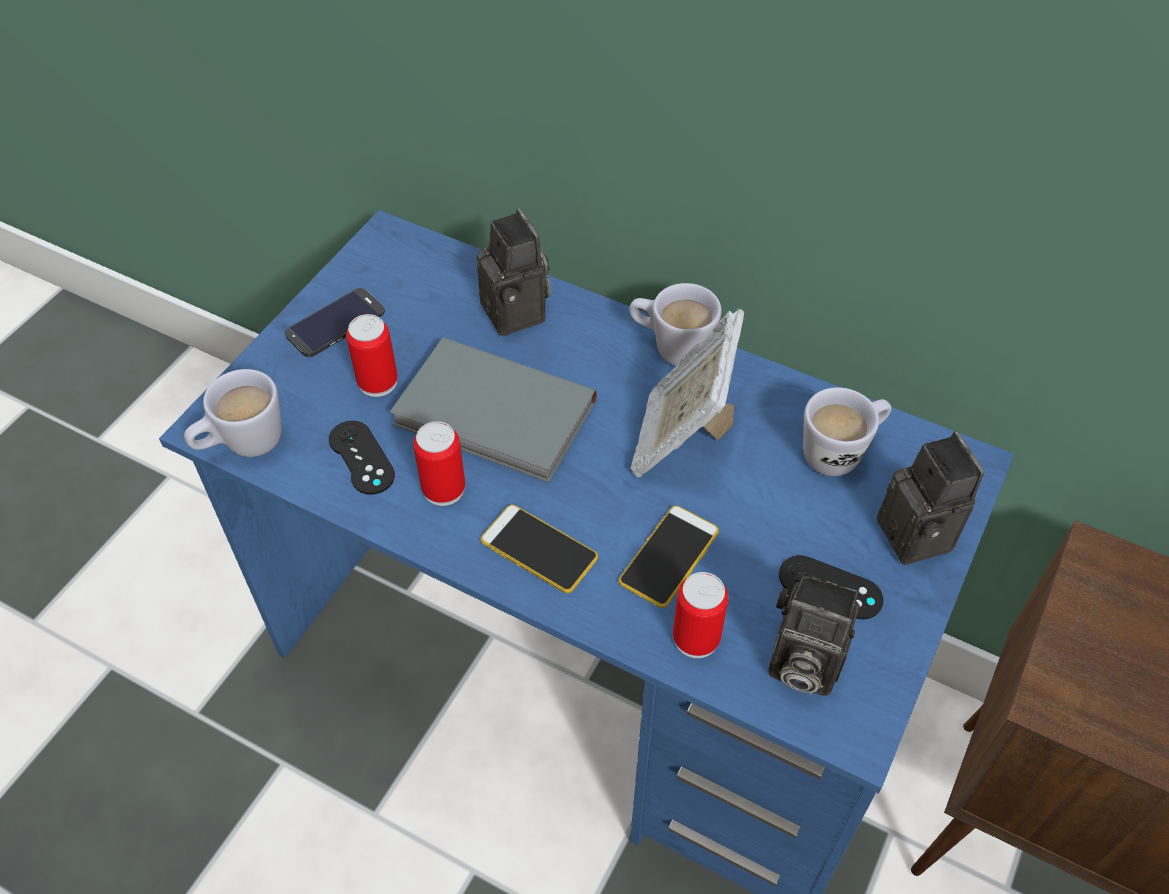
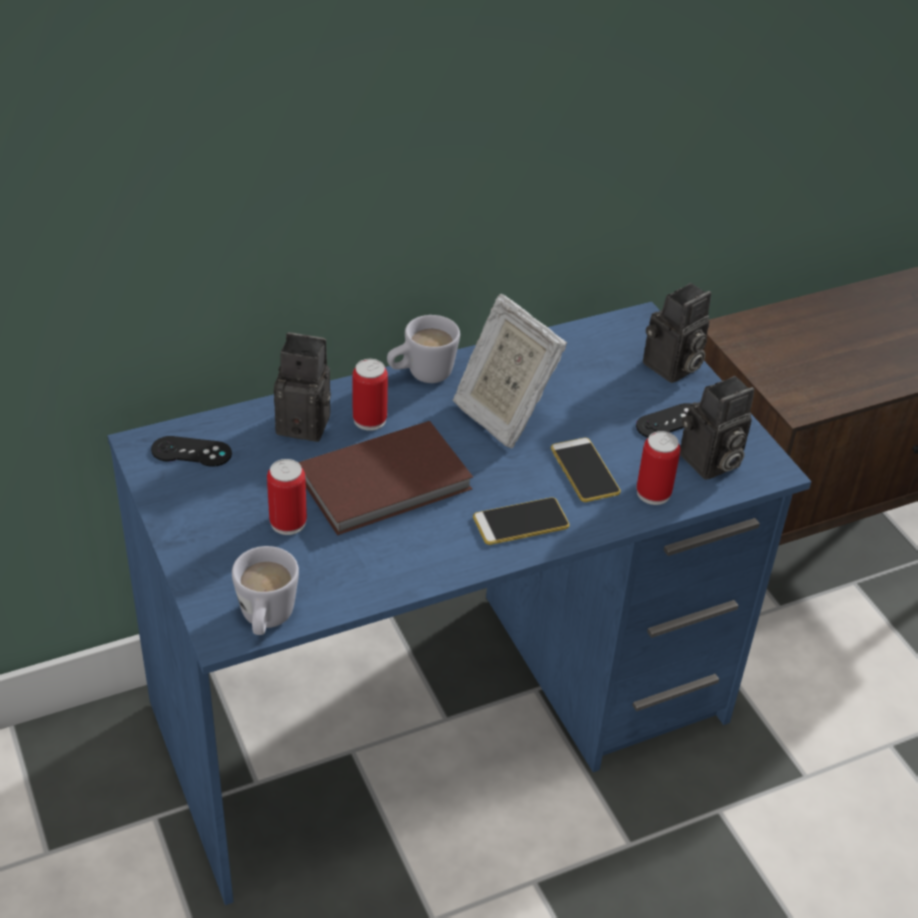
camera: 55 degrees left, 10 degrees down
phone [285,288,385,357] -> none
black game controller [329,421,395,495] -> black game controller moved to [151,436,232,467]
grey book [390,337,597,483] -> brown book [298,421,473,535]
can [413,421,465,506] -> can moved to [352,359,388,431]
white mug [803,387,891,476] -> none
camera [877,431,984,565] -> camera turned 120 degrees clockwise [643,283,711,383]

